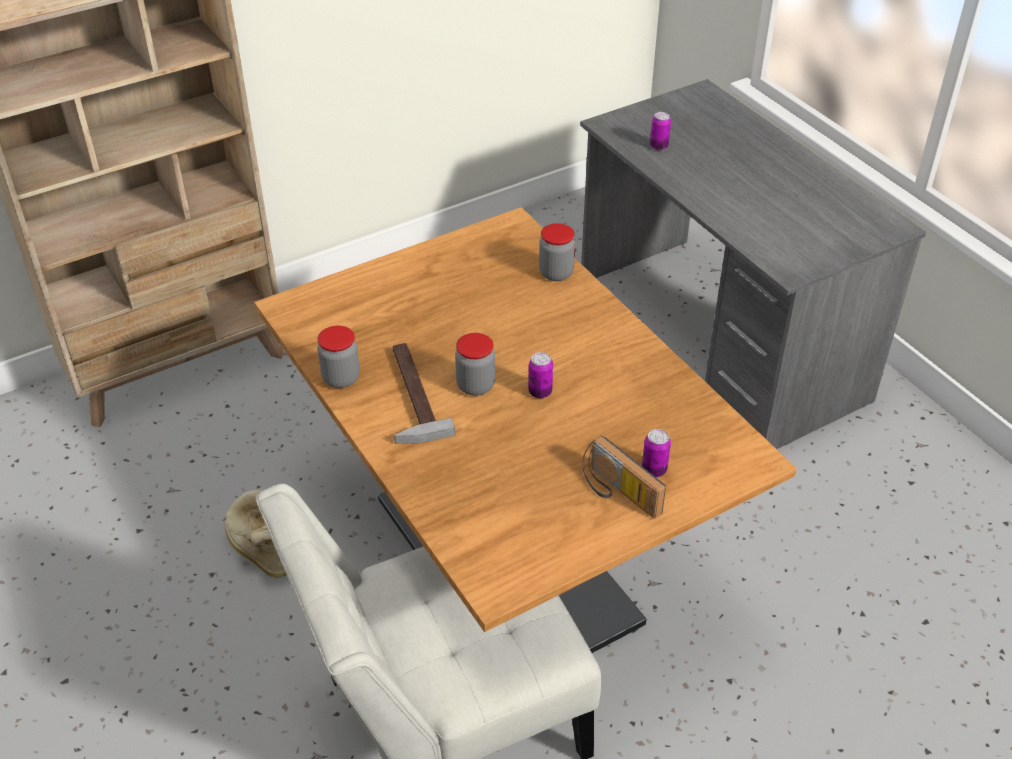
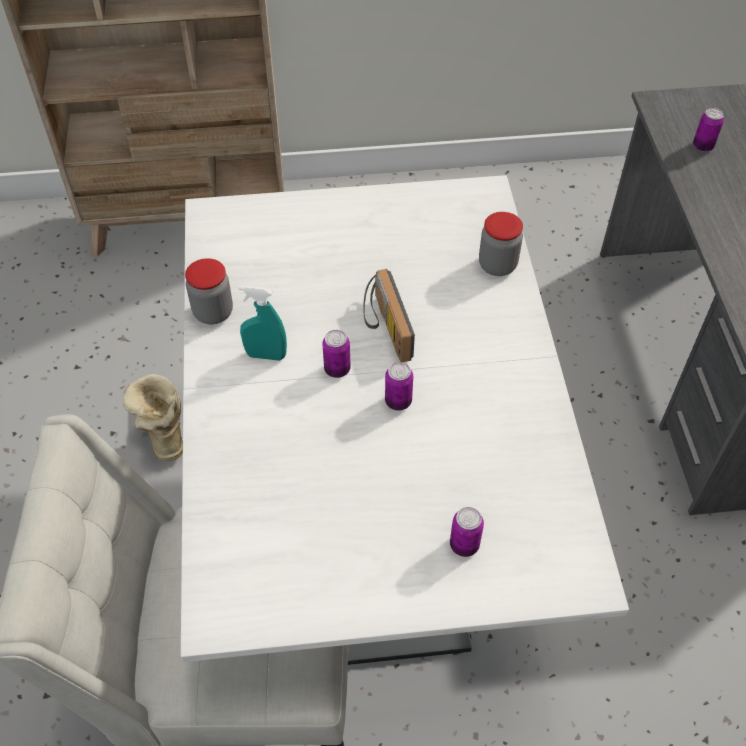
camera: 25 degrees right, 10 degrees up
brown dining table [254,207,797,653] -> white dining table [181,175,629,665]
hammer [393,343,455,444] -> turquoise spray bottle [238,285,287,361]
jar [455,333,495,396] -> can [322,330,351,378]
radio [582,435,666,519] -> radio moved to [363,269,415,362]

